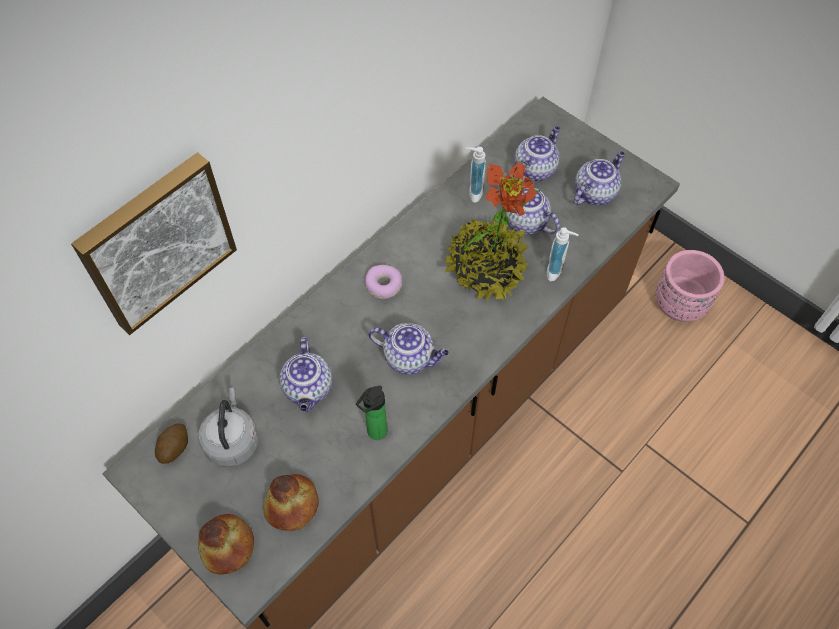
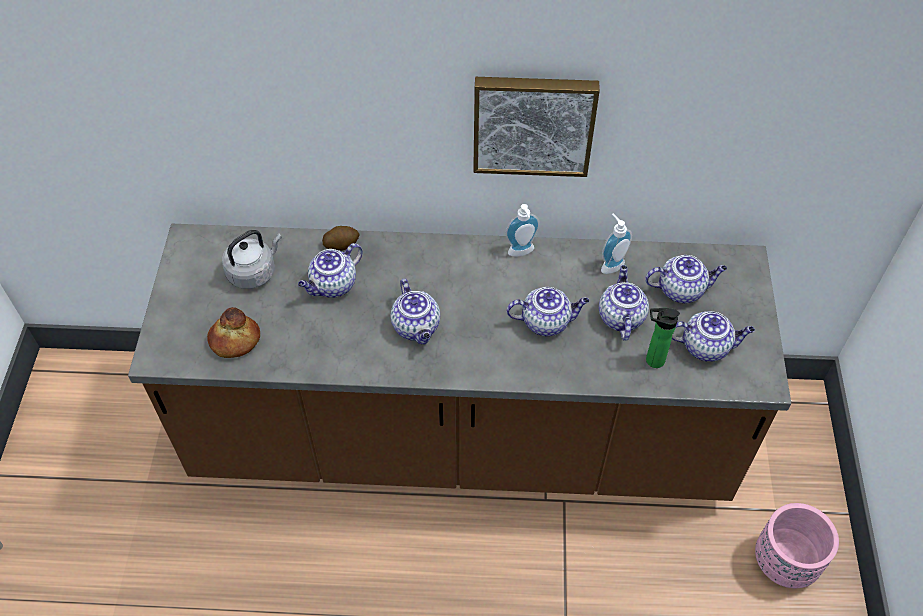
camera: 50 degrees right, 5 degrees down
picture [71,152,237,335] -> picture moved to [473,77,600,177]
potato [155,423,188,464] -> potato moved to [322,226,360,251]
bread [198,514,254,575] -> none
bottle [356,386,387,440] -> bottle moved to [646,308,680,368]
donut [365,265,402,299] -> none
potted plant [445,161,540,302] -> teapot [506,287,589,336]
soap dispenser [547,227,579,281] -> soap dispenser moved to [505,204,540,256]

